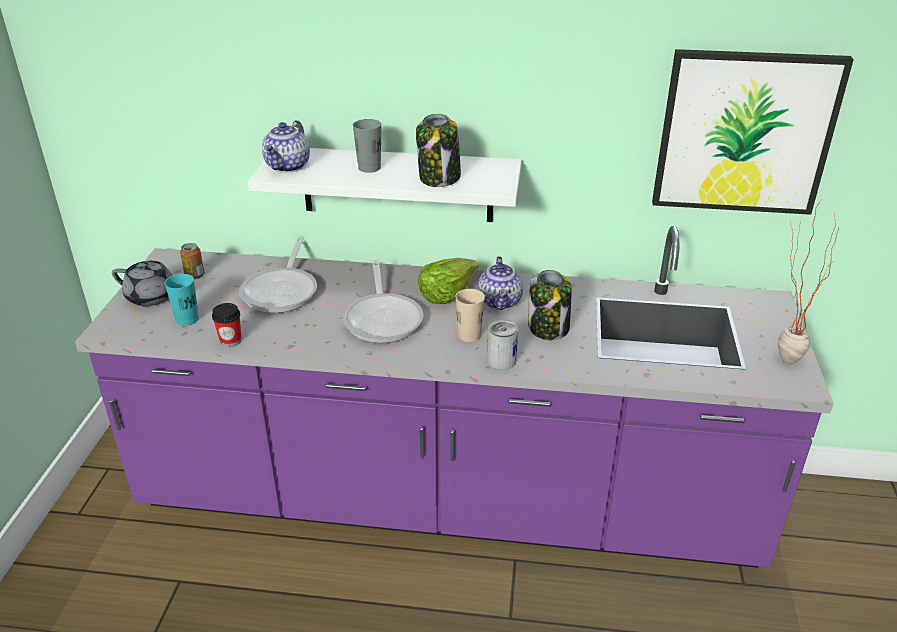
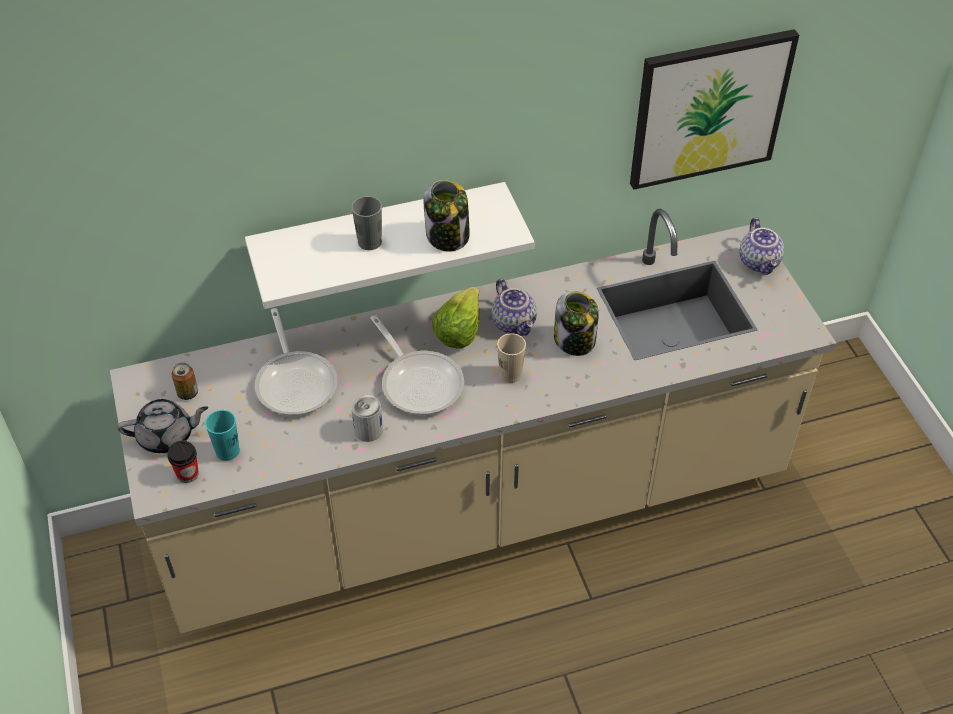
camera: 25 degrees left, 15 degrees up
purple counter [75,226,834,568] -> beige counter [110,209,837,633]
cup [212,303,241,347] -> cup moved to [167,440,199,483]
teapot [262,120,310,173] -> teapot moved to [739,218,784,275]
can [487,320,518,370] -> can moved to [351,395,383,442]
potted plant [778,198,839,364] -> none

